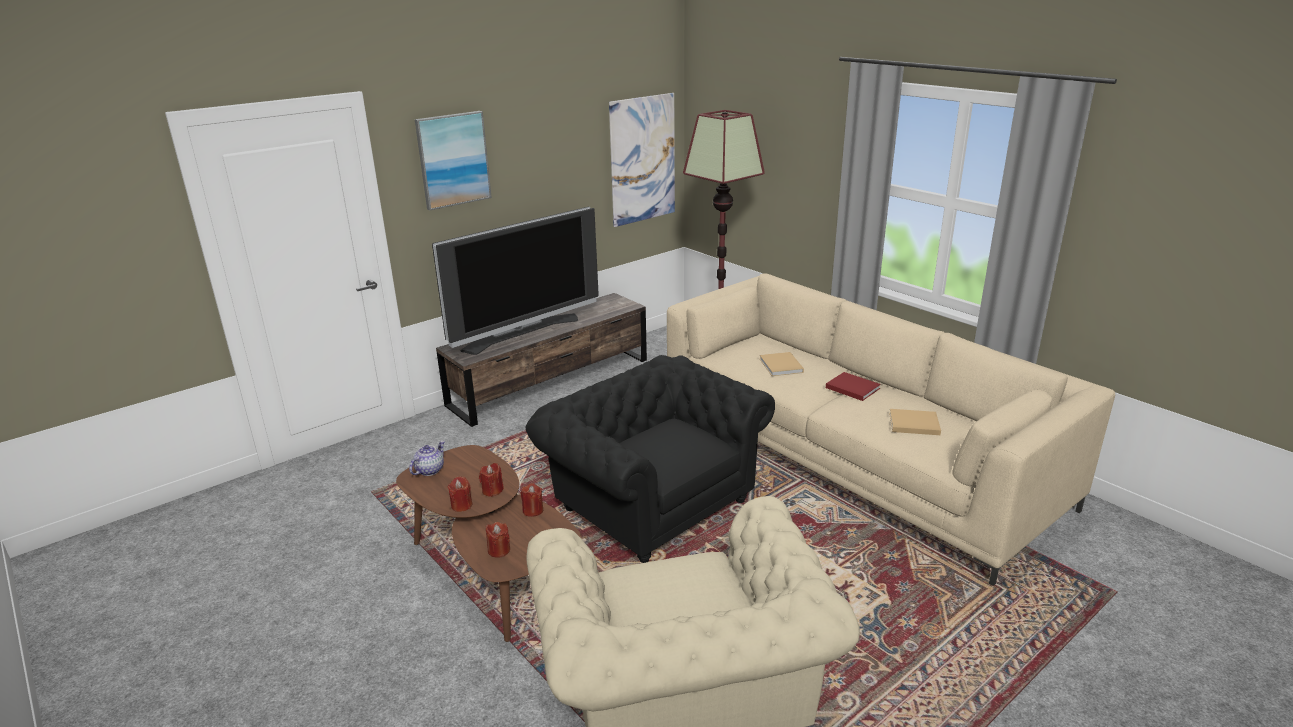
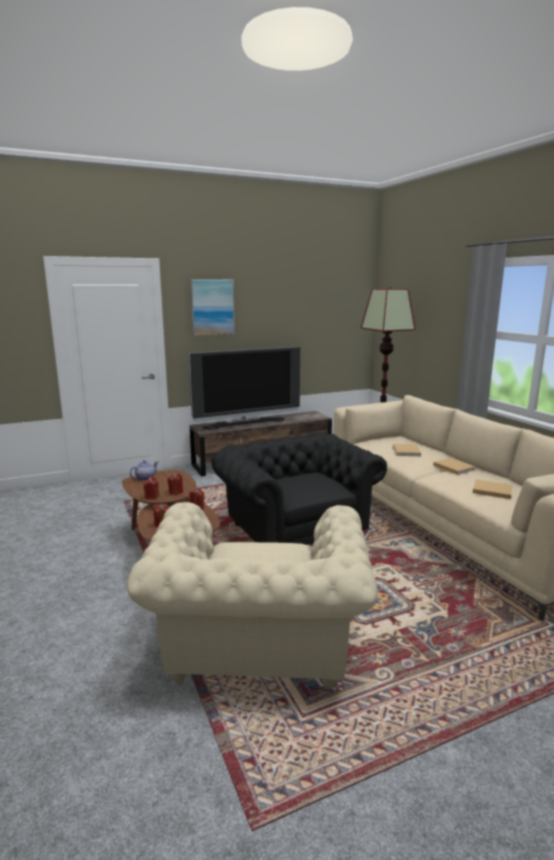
camera: 15 degrees right, 10 degrees down
picture [609,93,675,227] -> none
red book [826,372,881,401] -> beige book [433,458,476,475]

